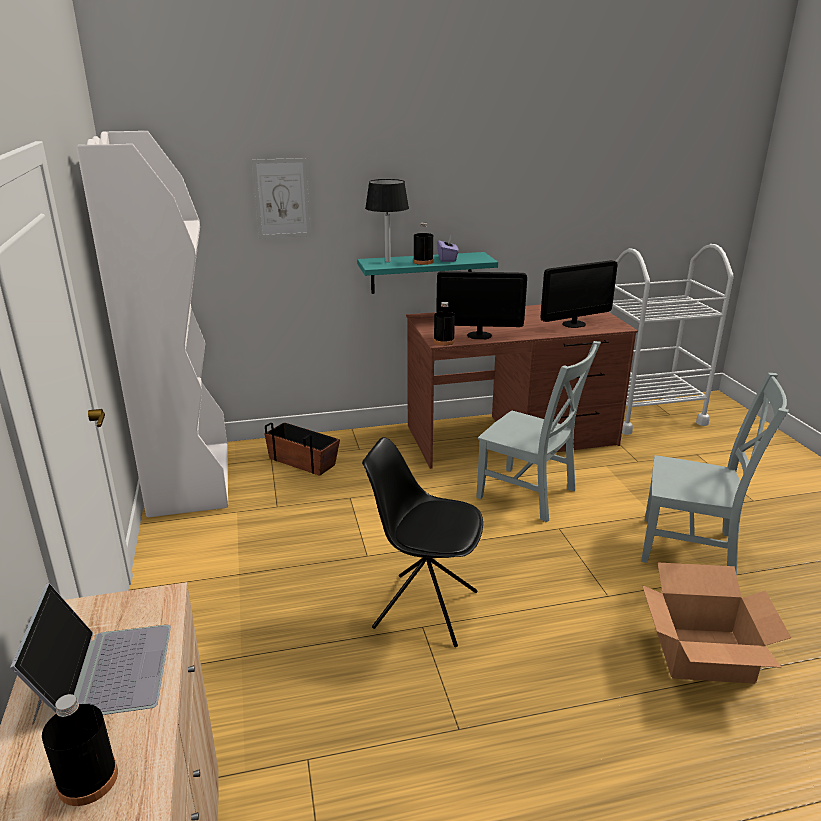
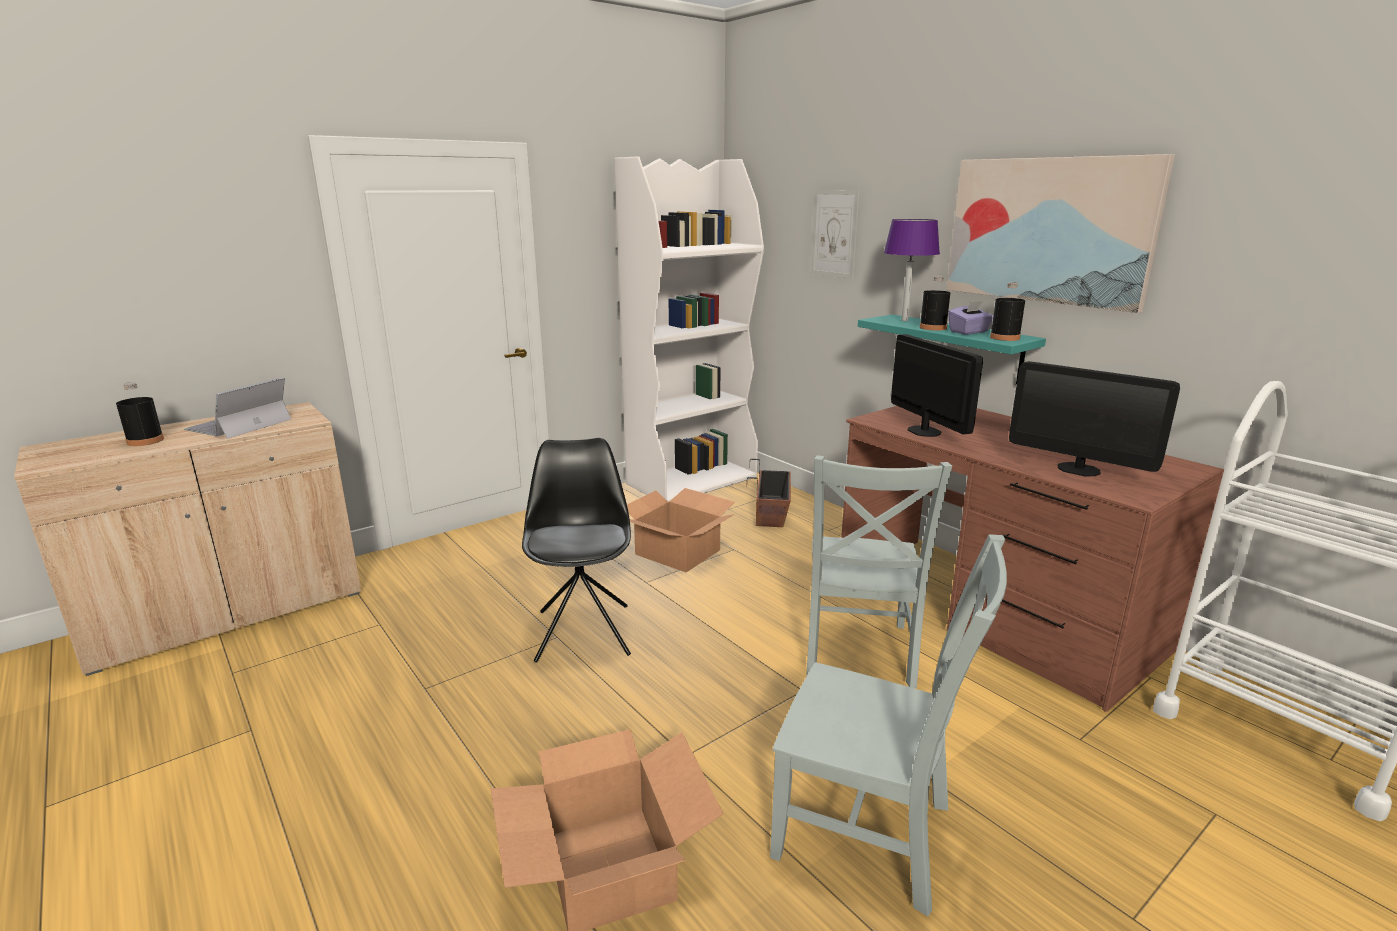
camera: 65 degrees right, 5 degrees down
laptop [10,583,171,725] -> laptop turned 150 degrees clockwise [184,377,291,439]
black table lamp [365,179,409,262] -> purple table lamp [884,219,940,321]
black bottle [433,302,455,346] -> black bottle moved to [990,282,1025,341]
grey chair [641,373,789,575] -> grey chair turned 60 degrees counterclockwise [770,534,1007,916]
none -> cardboard box [627,488,735,572]
none -> picture [947,154,1175,313]

